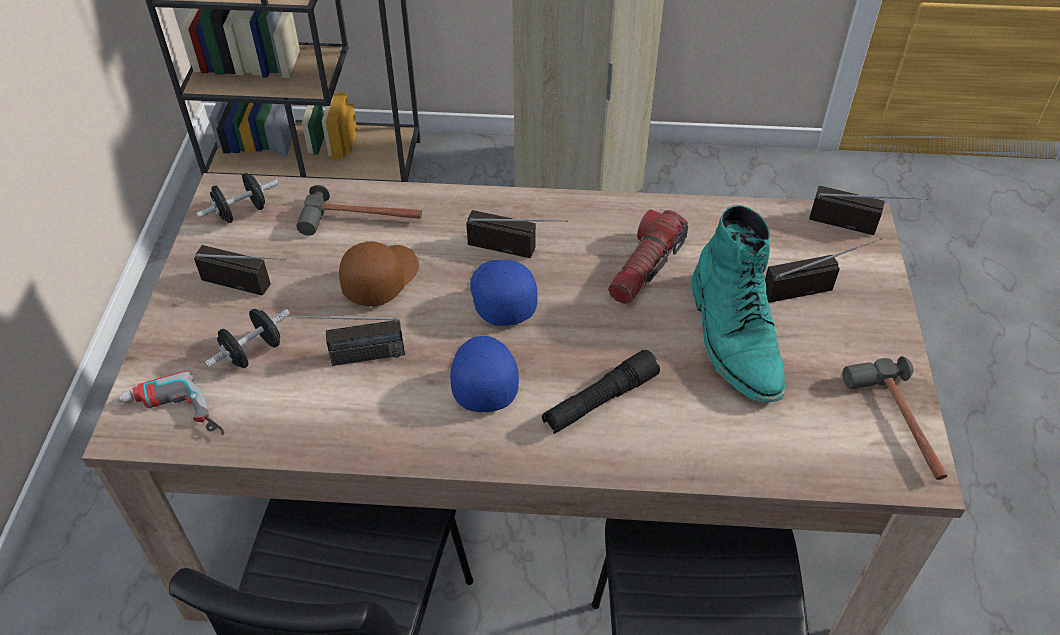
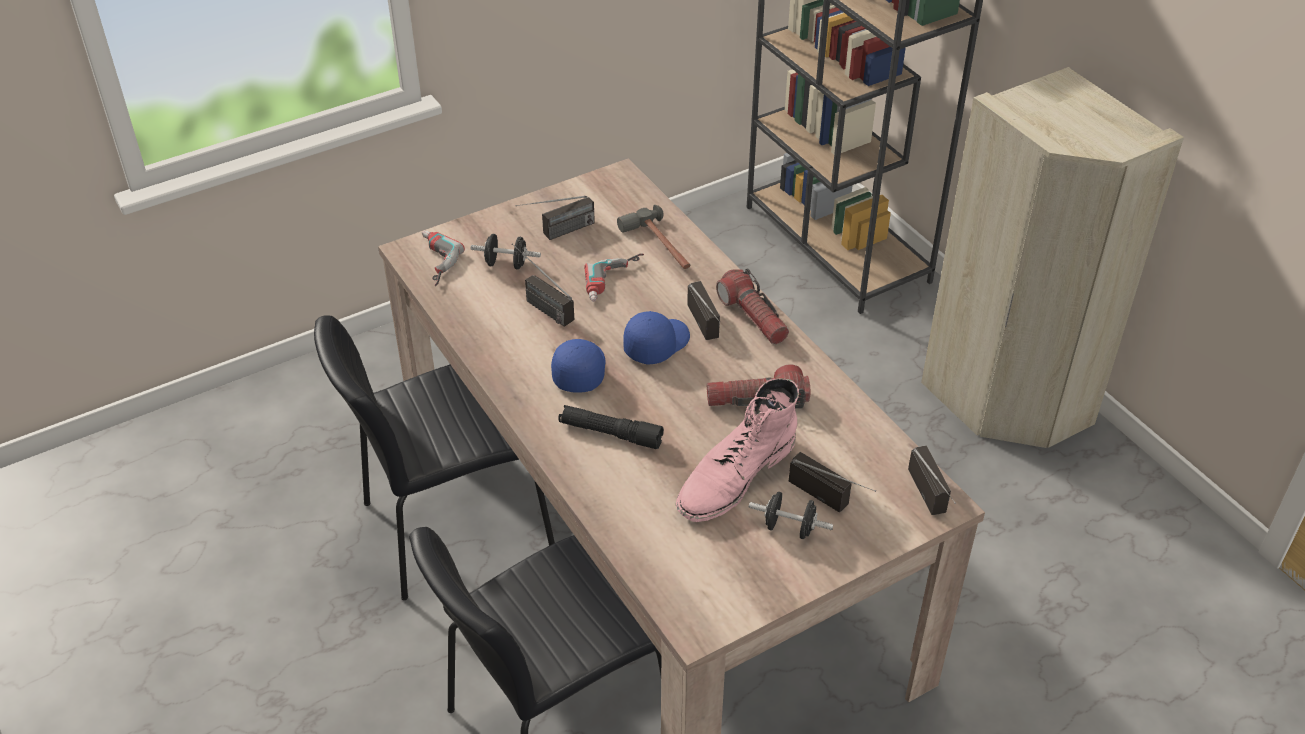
camera: 55 degrees right, 5 degrees down
radio [194,245,287,296] -> radio turned 75 degrees clockwise [515,195,595,240]
black dumbbell [196,173,278,223] -> black dumbbell moved to [749,492,833,539]
brown cap [339,241,419,307] -> power drill [584,254,644,302]
blue cap [450,336,519,412] -> blue cap turned 45 degrees counterclockwise [551,339,606,393]
turquoise boot [692,205,785,402] -> pink boot [676,378,799,522]
hammer [843,356,947,480] -> none
none -> flashlight [716,268,789,344]

